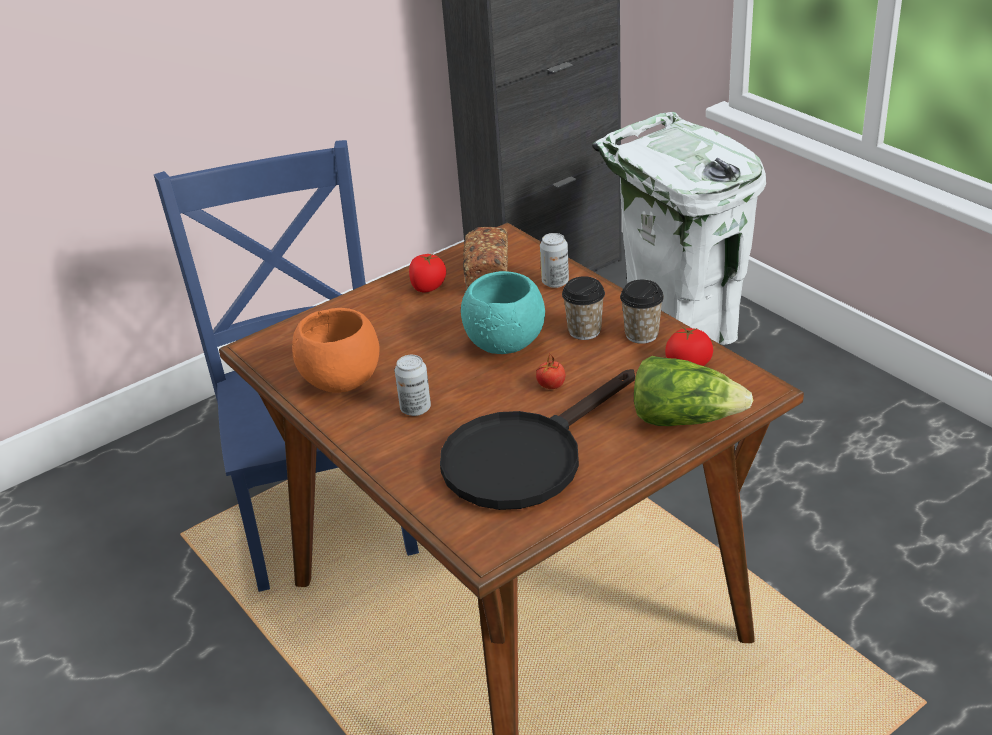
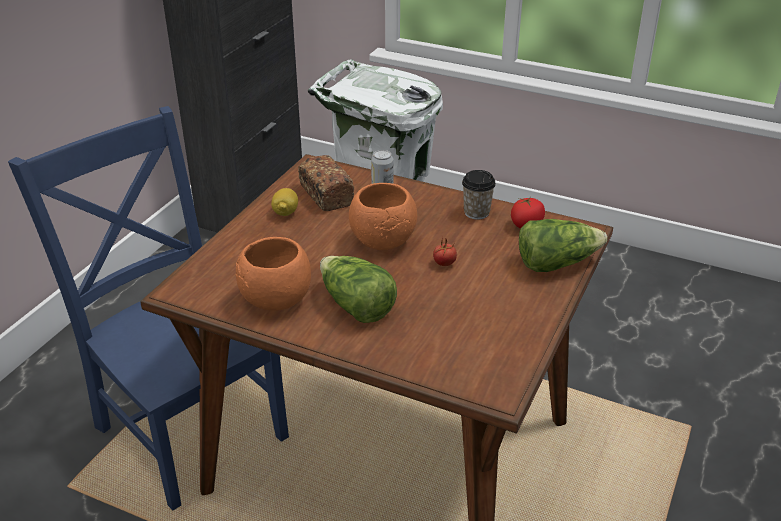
camera: 30 degrees left, 0 degrees up
can [395,355,431,416] -> lettuce [320,256,397,323]
tomato [409,253,446,293] -> lemon [271,188,298,216]
black frying pan [440,369,635,510] -> none
turquoise bowl [461,271,545,354] -> orange bowl [349,183,417,250]
cup [562,276,605,340] -> none

